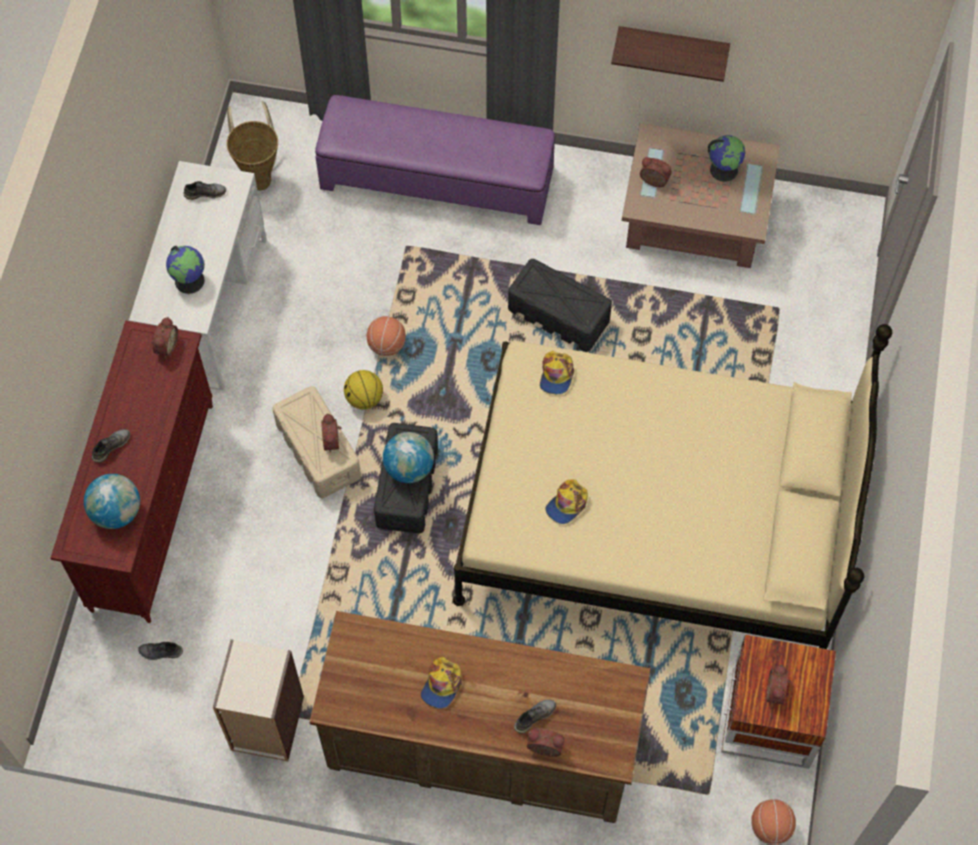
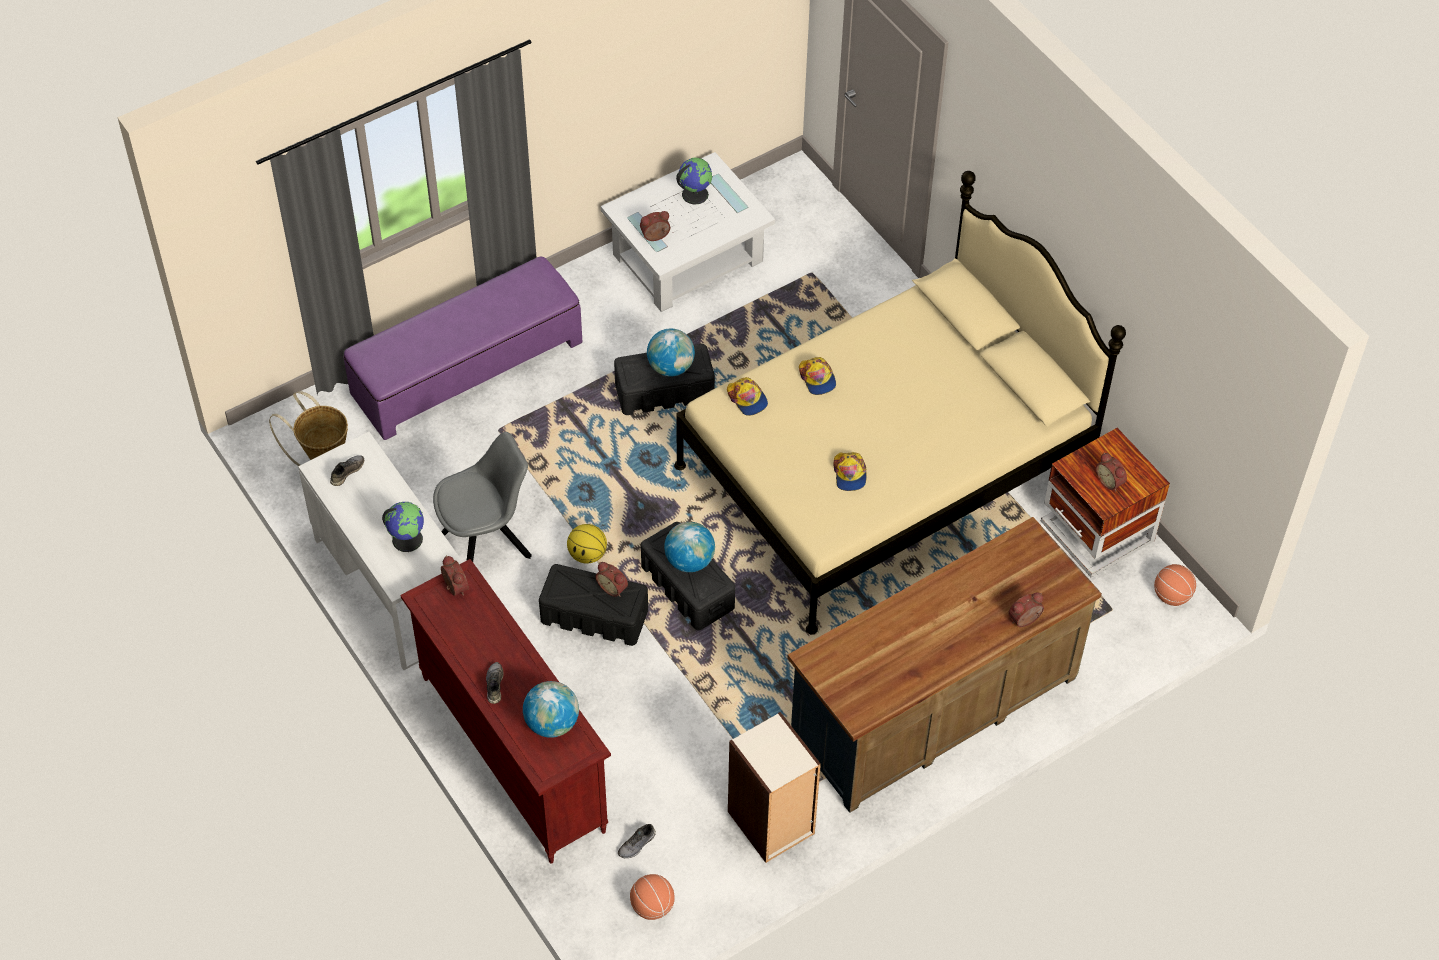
camera: 45 degrees left, 10 degrees down
beige storage box [273,386,361,498] -> black storage box [539,564,648,646]
basketball [367,316,406,356] -> basketball moved to [630,874,675,920]
cap [421,657,462,709] -> cap moved to [799,357,836,395]
grey shoe [514,700,556,734] -> none
shelf [611,26,730,82] -> none
brown coffee table [622,123,780,268] -> white coffee table [601,152,775,312]
none -> grey chair [433,432,532,562]
none -> globe [647,329,695,376]

